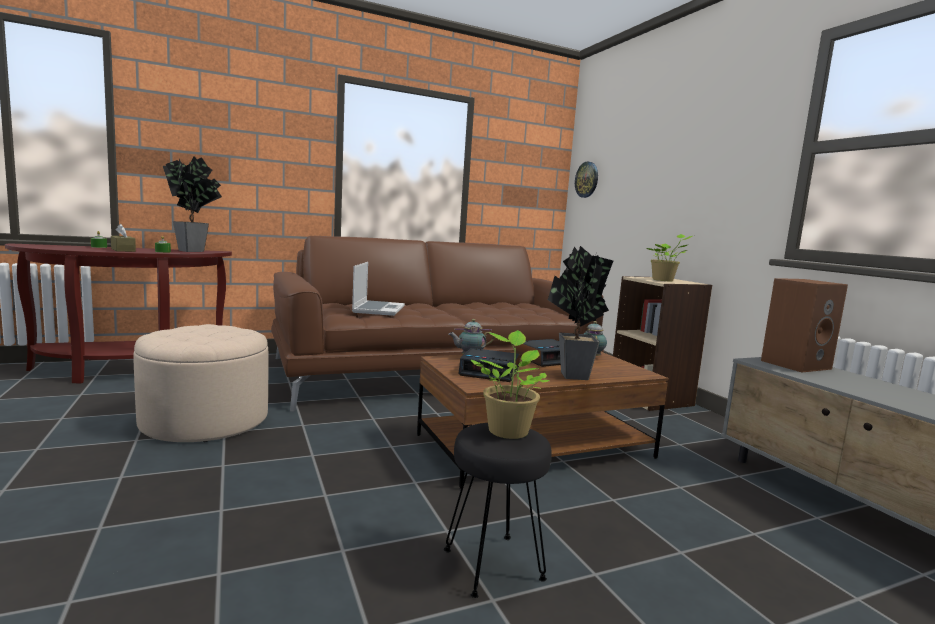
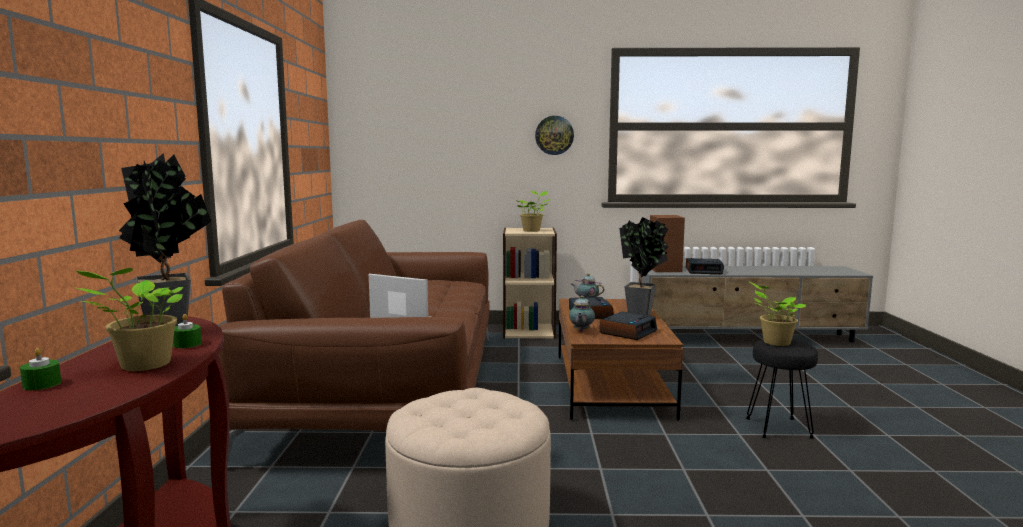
camera: 65 degrees left, 0 degrees up
brown tissue box [111,224,136,252] -> potted plant [77,268,183,371]
wall clock [575,162,598,198] -> wall clock moved to [535,116,574,155]
none -> alarm clock [686,258,724,274]

